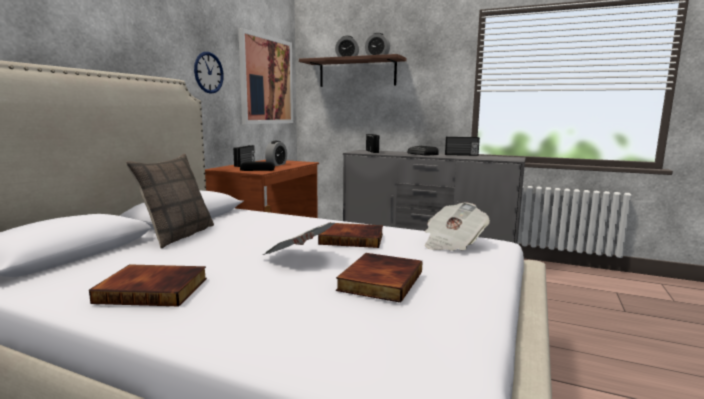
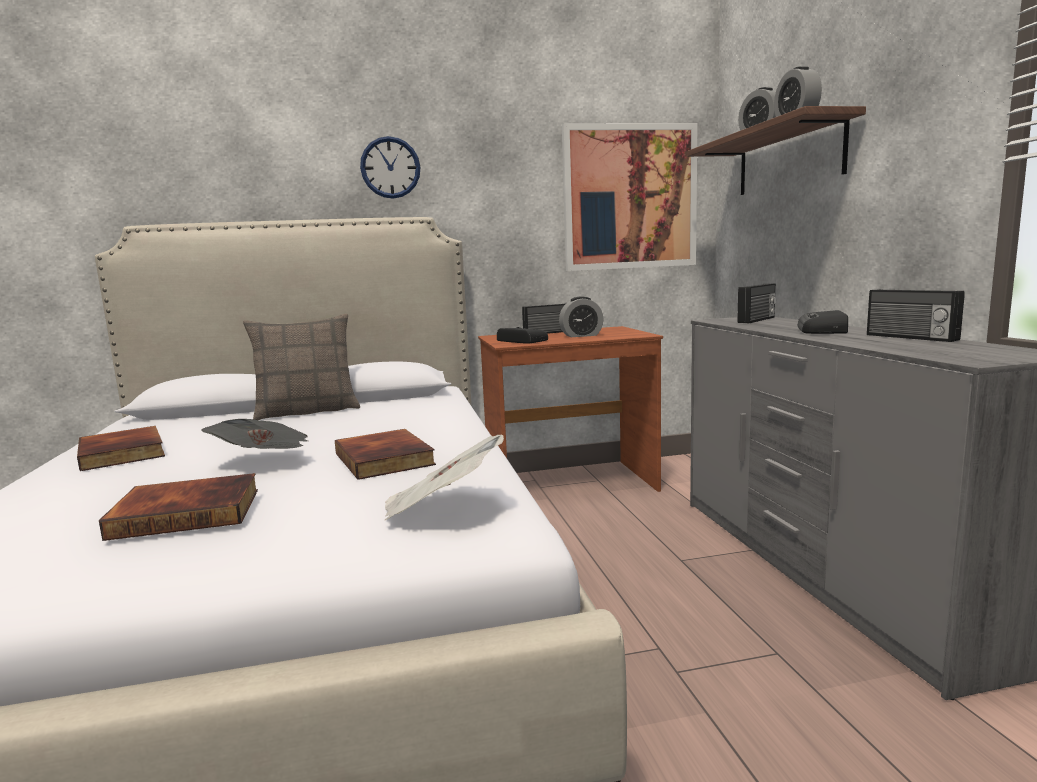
camera: 55 degrees right, 0 degrees up
wall clock [194,52,224,94] -> wall clock moved to [360,136,420,199]

